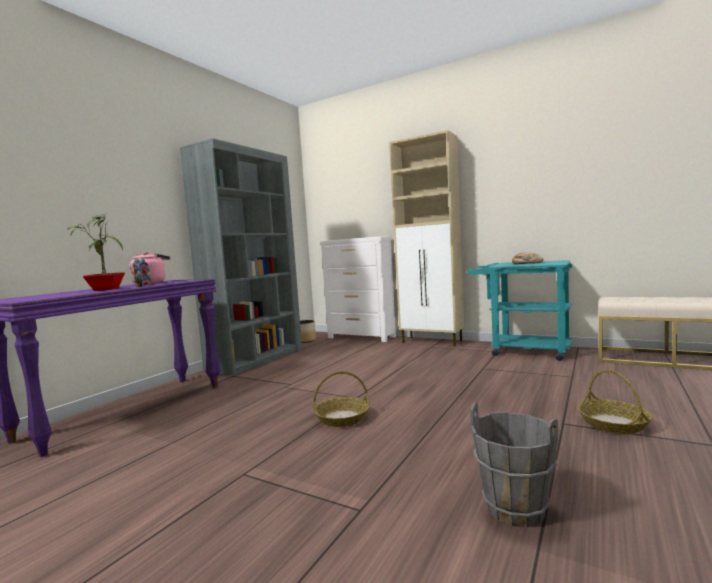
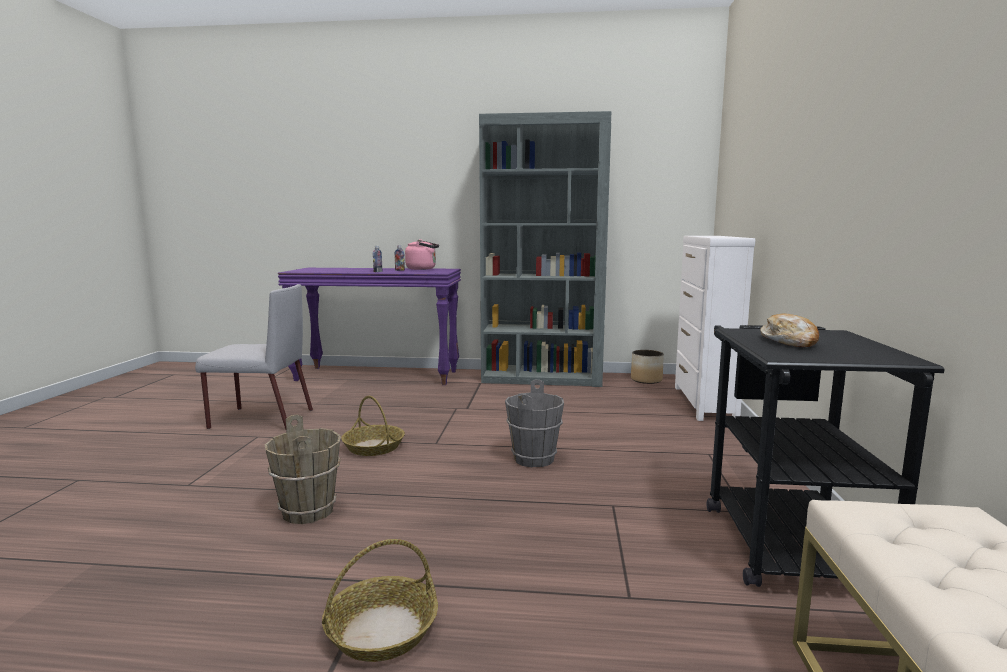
camera: 65 degrees right, 5 degrees up
potted plant [65,214,125,291] -> none
beige cabinet [389,130,464,346] -> none
turquoise cart [466,260,572,361] -> black cart [707,325,945,587]
grey bucket [470,403,559,527] -> grey bucket moved to [505,380,564,467]
none -> grey chair [195,284,313,430]
none -> brown bucket [264,414,341,524]

